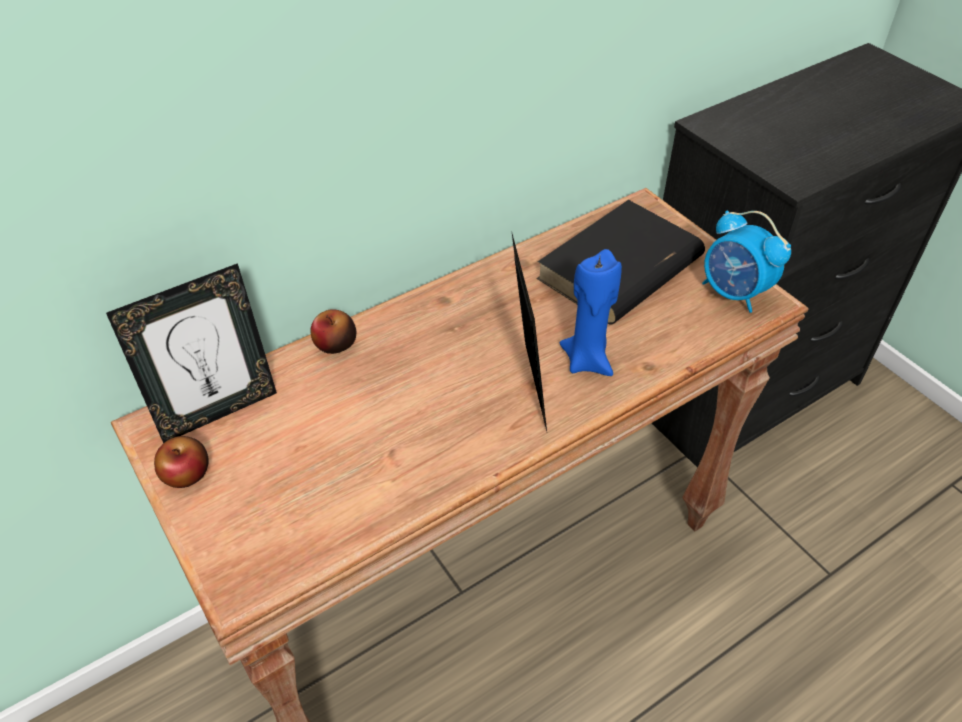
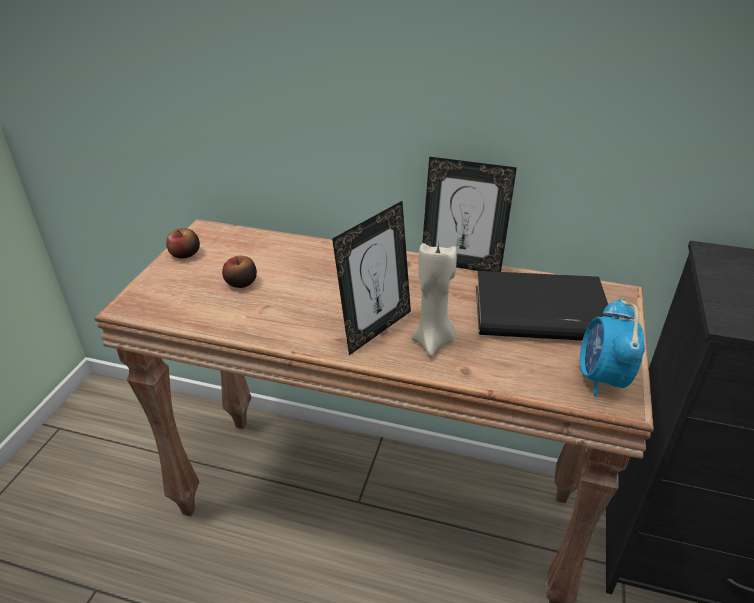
camera: 50 degrees right, 10 degrees down
picture frame [106,263,277,443] -> picture frame moved to [422,157,517,272]
apple [311,309,356,354] -> apple moved to [222,255,257,288]
blue candle [560,249,622,376] -> beige candle [411,242,457,356]

